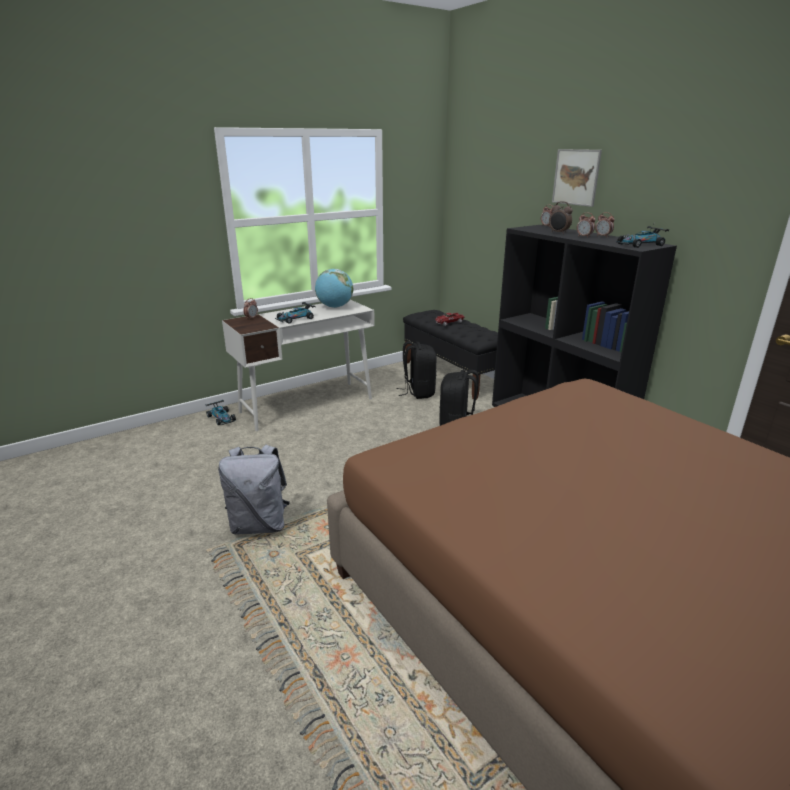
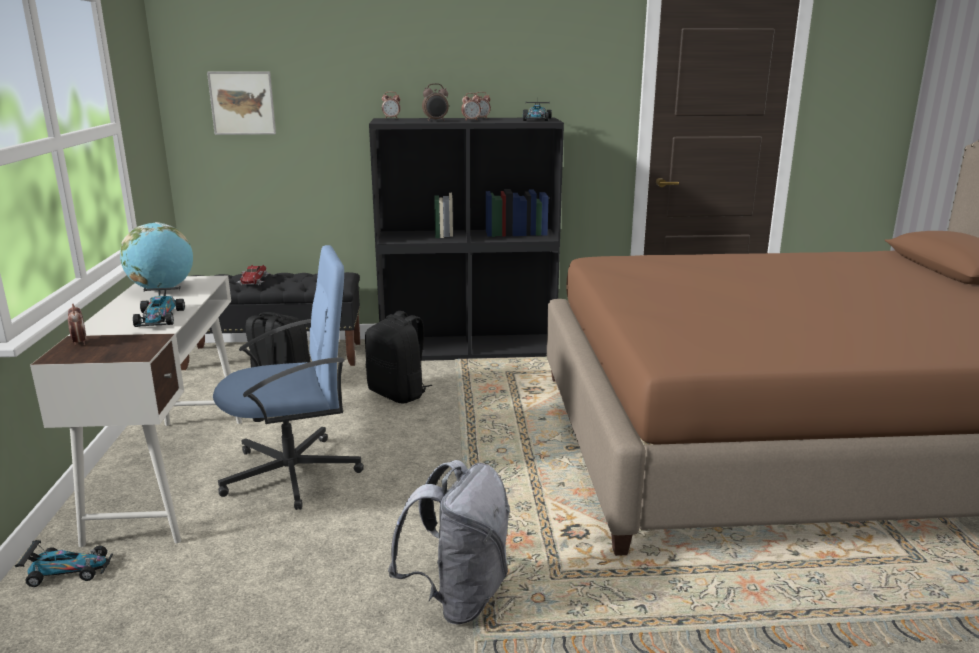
camera: 60 degrees left, 5 degrees down
picture [552,149,602,207] -> picture moved to [207,71,276,135]
none -> blue office chair [213,245,364,510]

